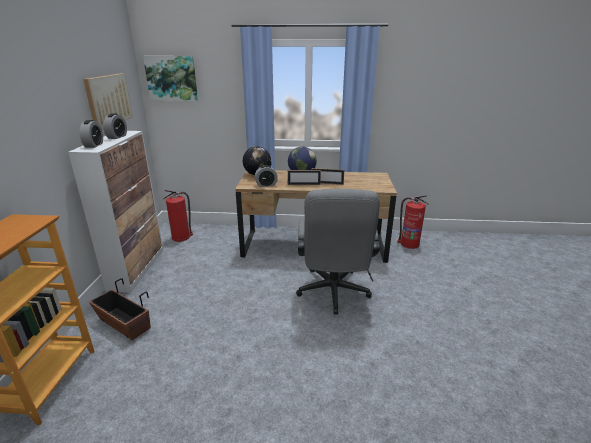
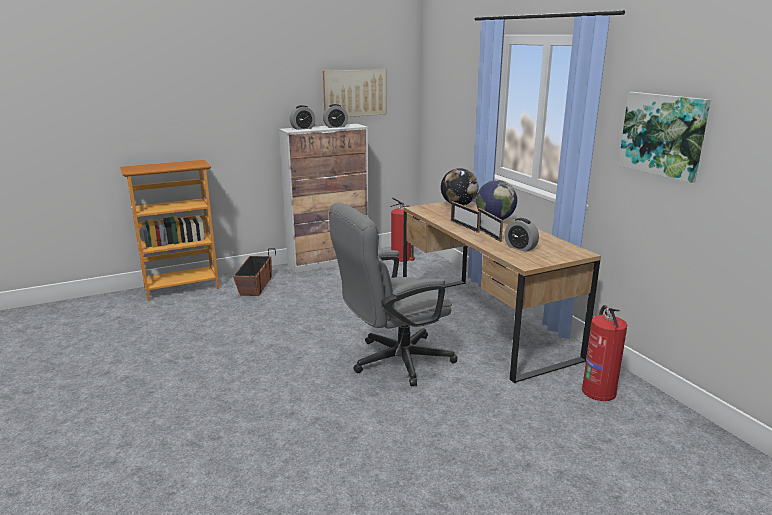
camera: 60 degrees right, 5 degrees down
picture [143,56,198,101] -> picture moved to [618,92,711,183]
alarm clock [255,165,278,187] -> alarm clock moved to [504,218,539,252]

